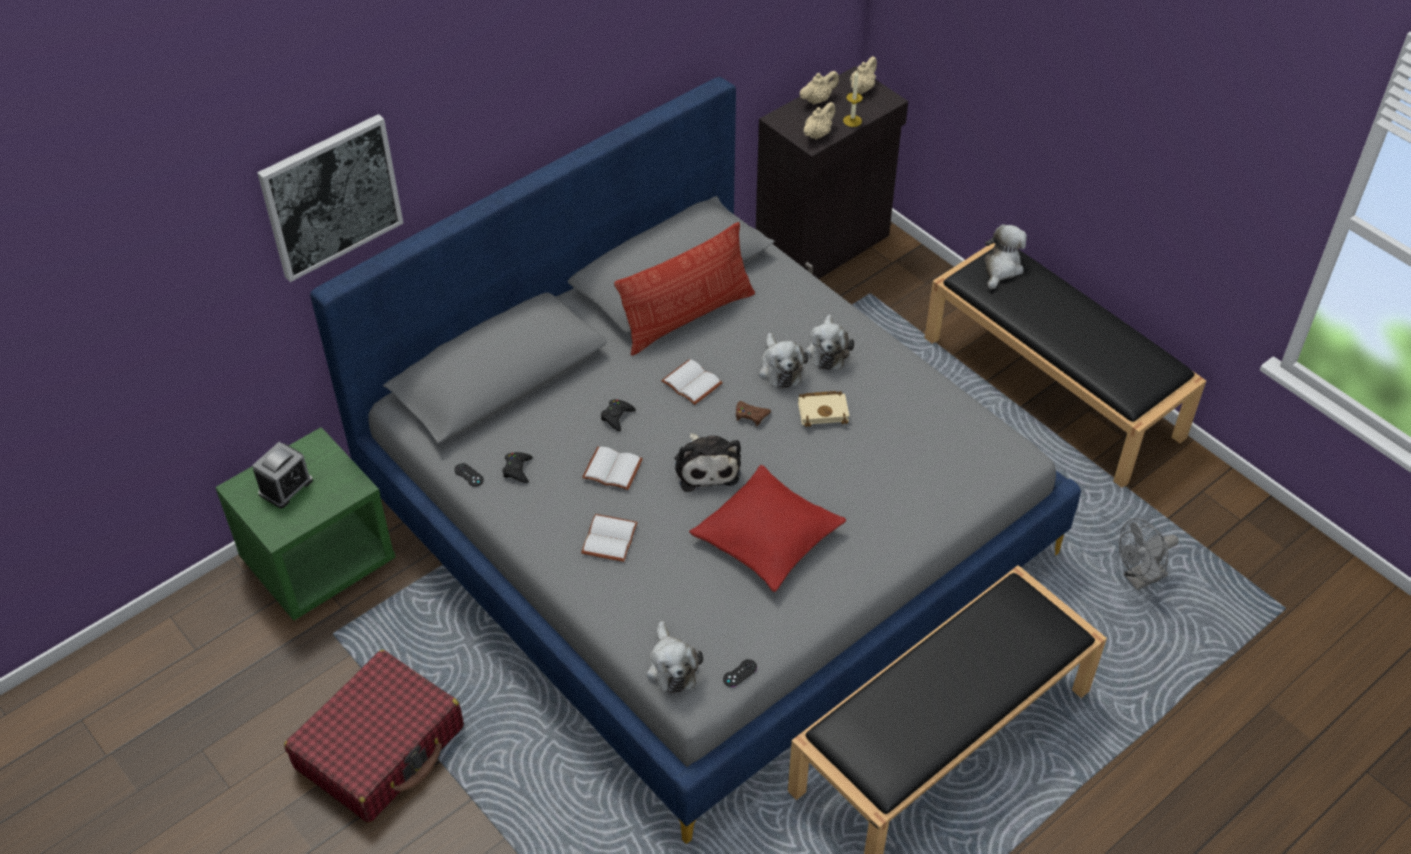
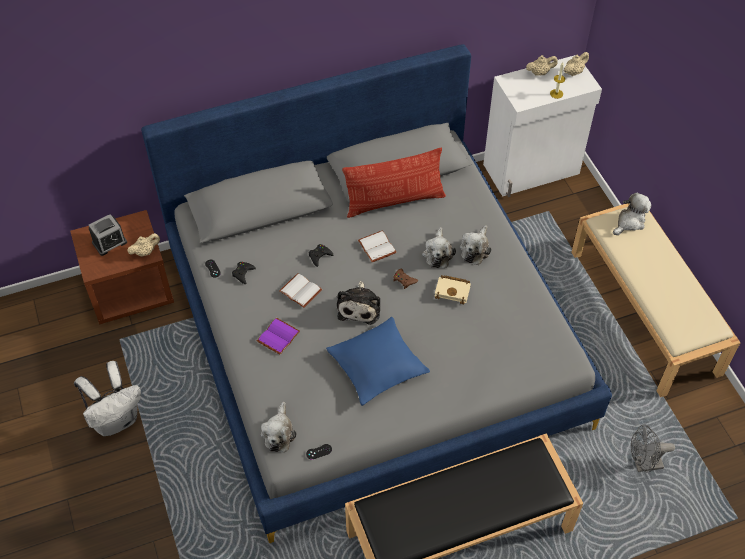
camera: 20 degrees right, 5 degrees up
green nightstand [215,427,396,621] -> brown nightstand [70,210,174,325]
picture [257,114,403,282] -> none
red suitcase [284,650,464,823] -> white backpack [74,361,141,436]
white book [581,514,638,562] -> purple book [257,318,300,355]
red pillow [689,465,846,592] -> blue pillow [326,317,430,406]
black cabinet [756,66,908,279] -> white cabinet [483,55,602,197]
beige teapot [803,102,835,140] -> beige teapot moved to [127,233,160,257]
black bench [925,243,1206,488] -> beige bench [571,203,741,397]

